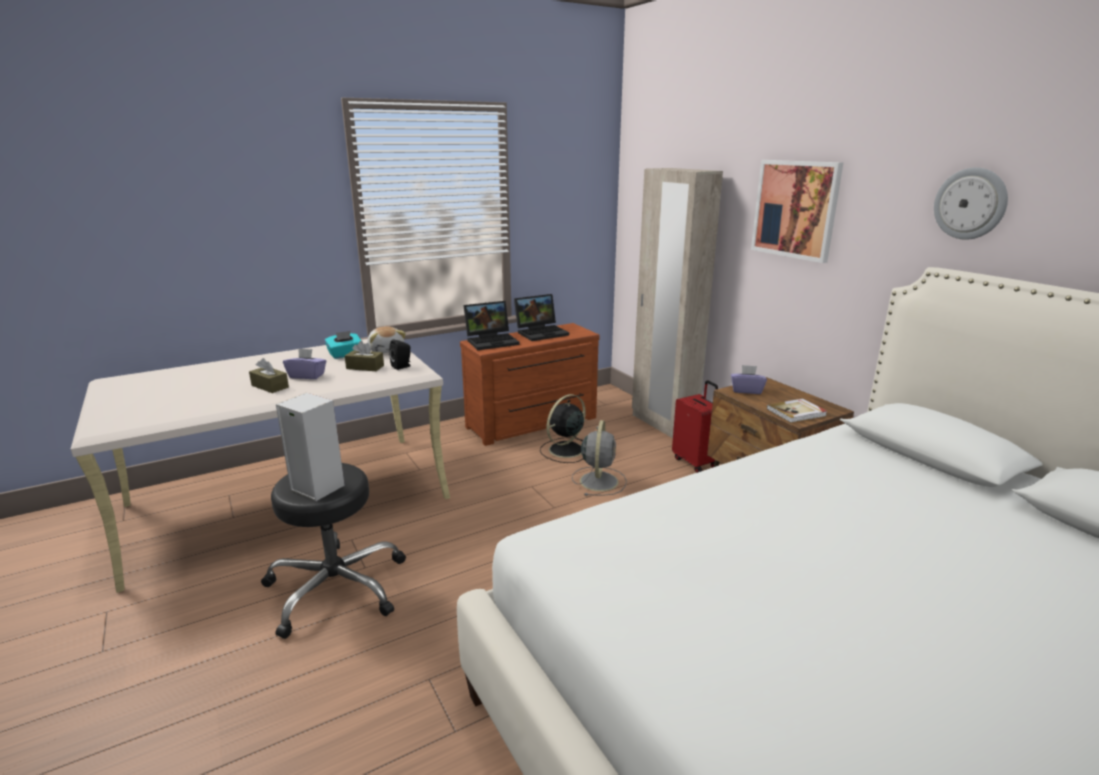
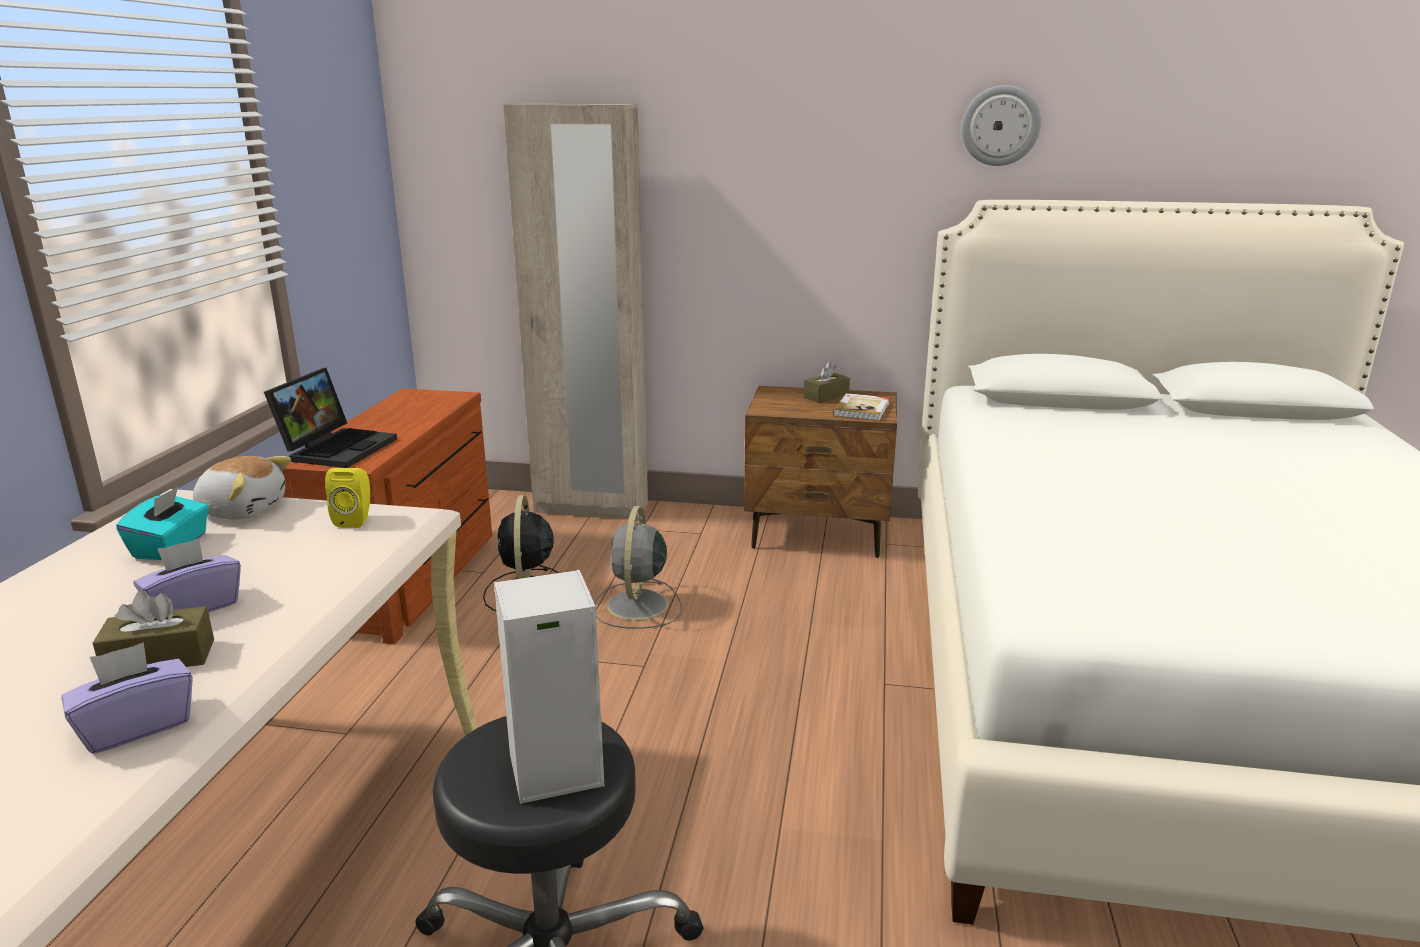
camera: 50 degrees left, 0 degrees up
brown tissue box [345,341,384,371] -> brown tissue box moved to [804,361,850,403]
black speaker [389,339,411,370] -> yellow speaker [325,468,370,528]
laptop [514,294,569,341] -> none
grey fan [572,420,627,496] -> grey fan turned 135 degrees counterclockwise [594,506,682,629]
red suitcase [672,381,718,473] -> none
purple tissue box [731,365,767,394] -> purple tissue box moved to [62,642,193,754]
picture [751,160,843,263] -> none

